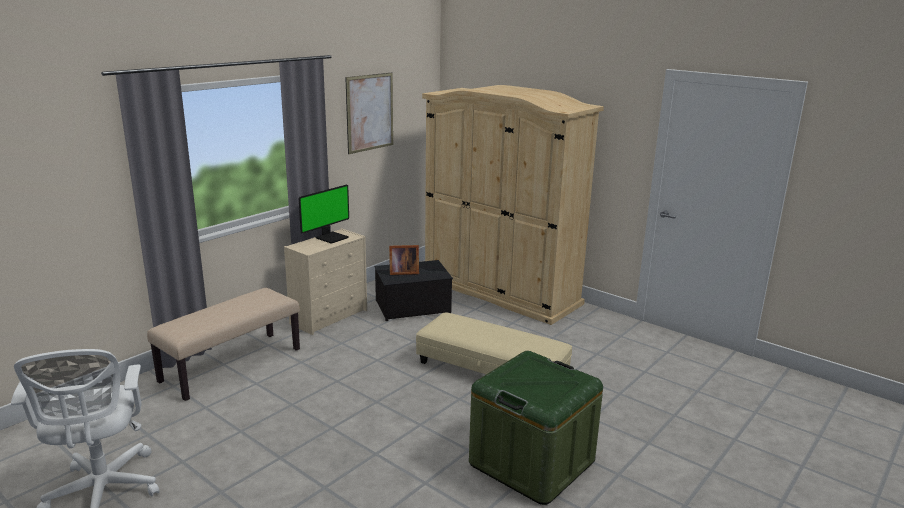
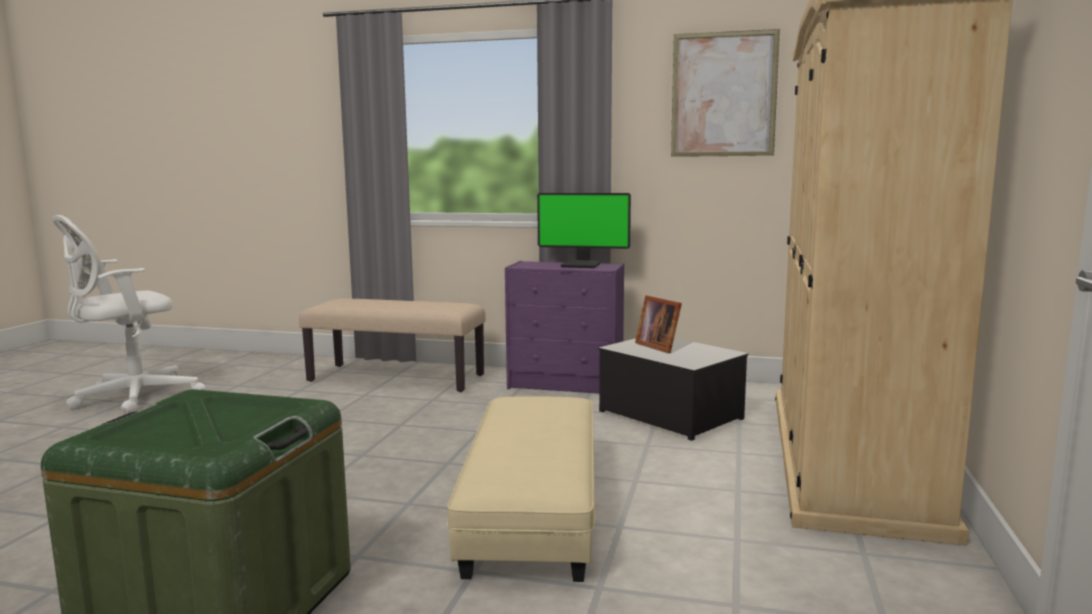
camera: 65 degrees right, 10 degrees down
beige dresser [284,229,367,335] -> purple dresser [505,261,624,394]

